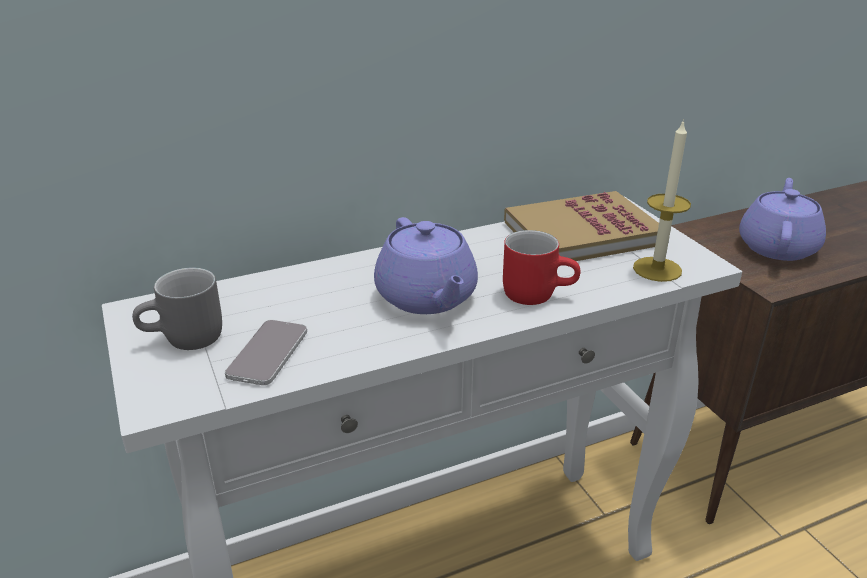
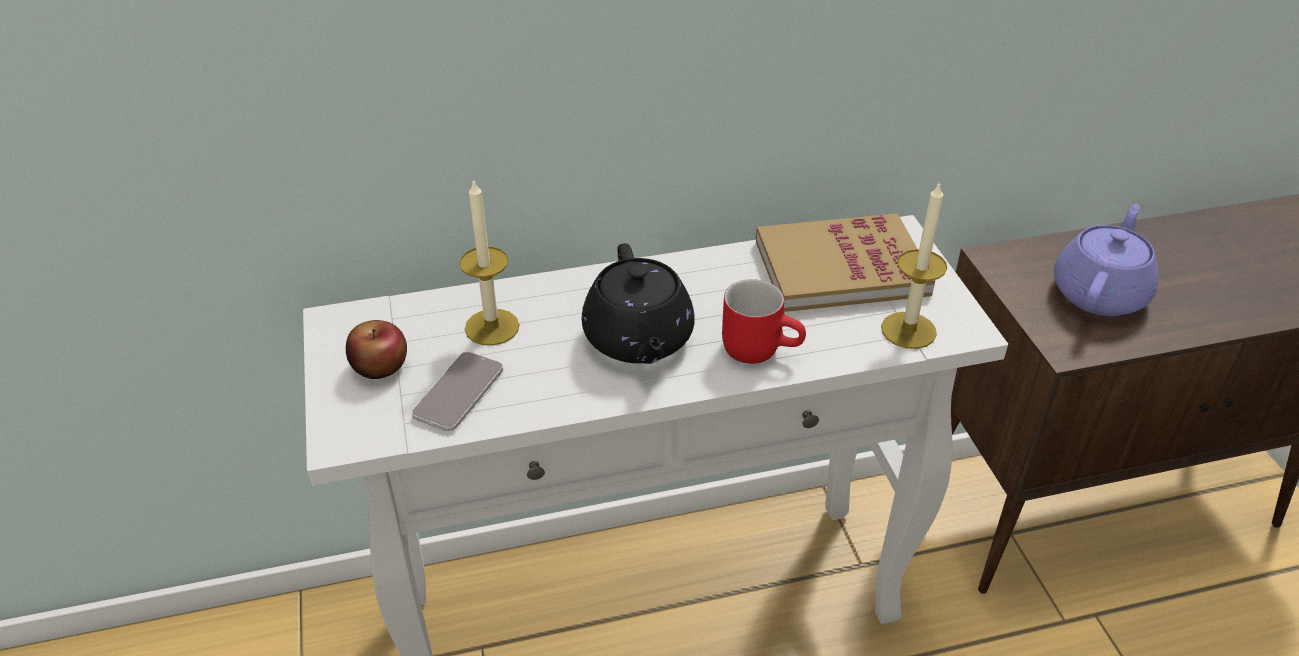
camera: 10 degrees right, 10 degrees up
grey mug [132,267,222,350] -> apple [346,320,407,379]
purple teapot [374,217,478,314] -> black teapot [582,243,695,364]
none -> candle [459,178,520,346]

